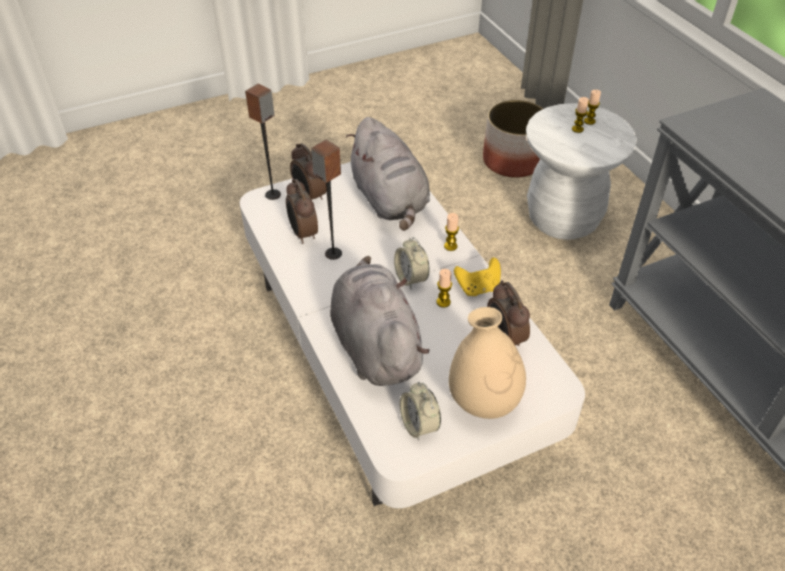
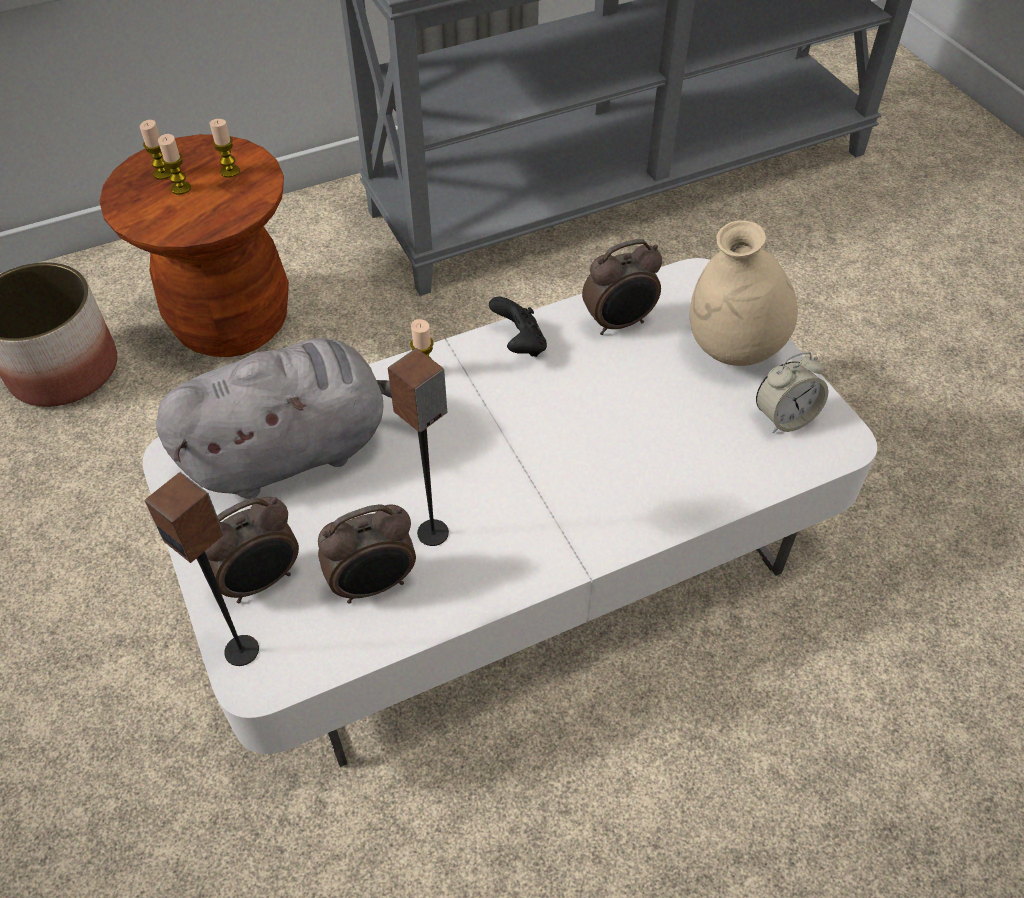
camera: 90 degrees left, 5 degrees up
grey plush toy [330,256,429,386] -> none
alarm clock [394,237,429,289] -> none
candle [436,269,452,308] -> candle moved to [210,119,240,178]
yellow game controller [454,257,501,296] -> black game controller [489,297,547,357]
white stool [526,103,637,240] -> brown stool [99,134,289,357]

